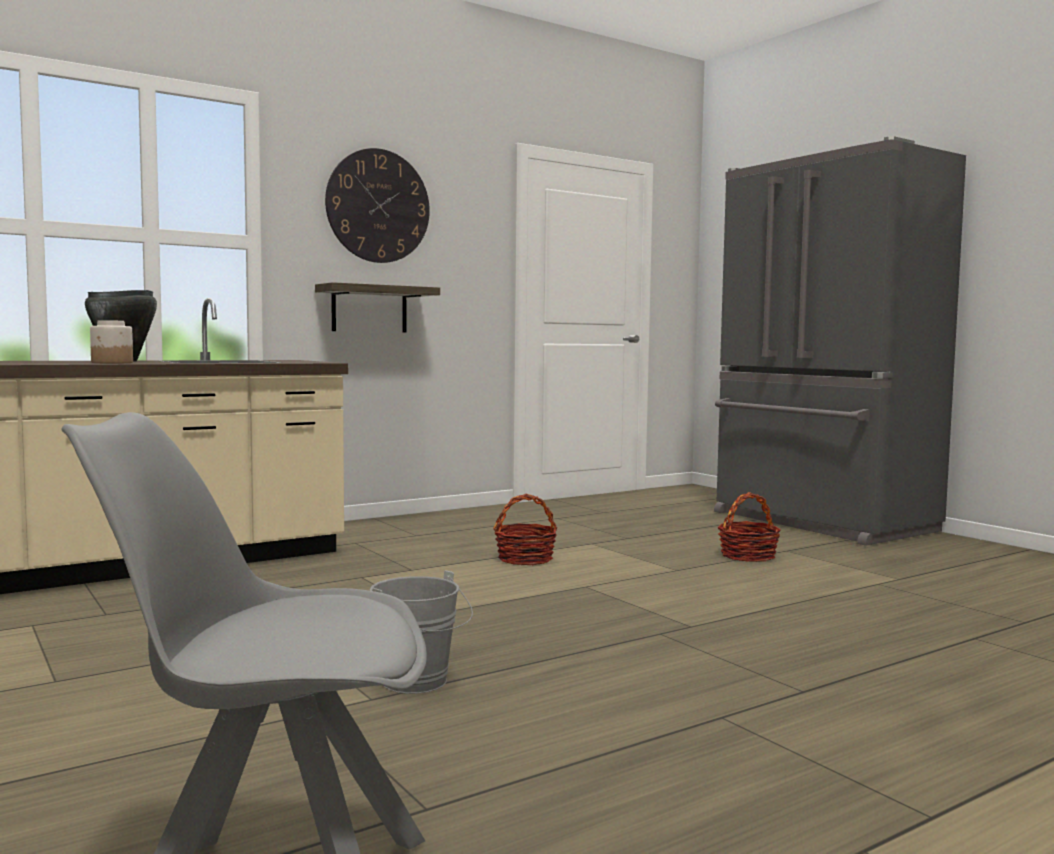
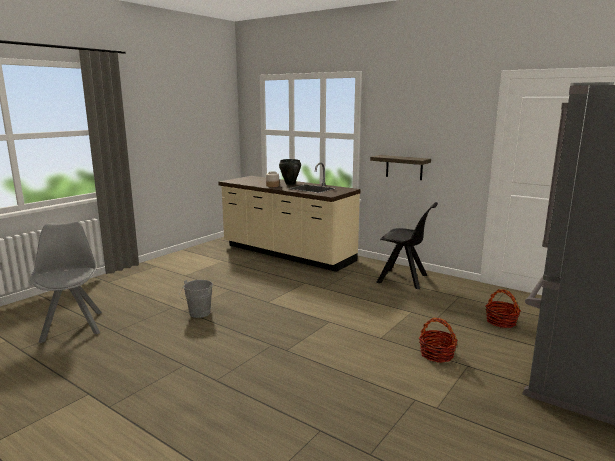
camera: 70 degrees right, 10 degrees up
wall clock [325,148,430,263] -> none
basket [493,494,557,565] -> basket moved to [485,289,521,328]
none -> black chair [377,202,438,289]

